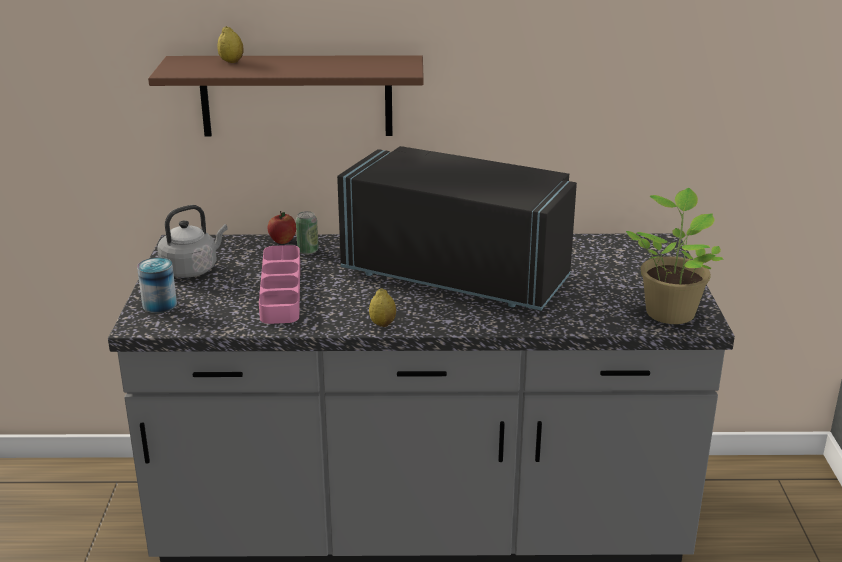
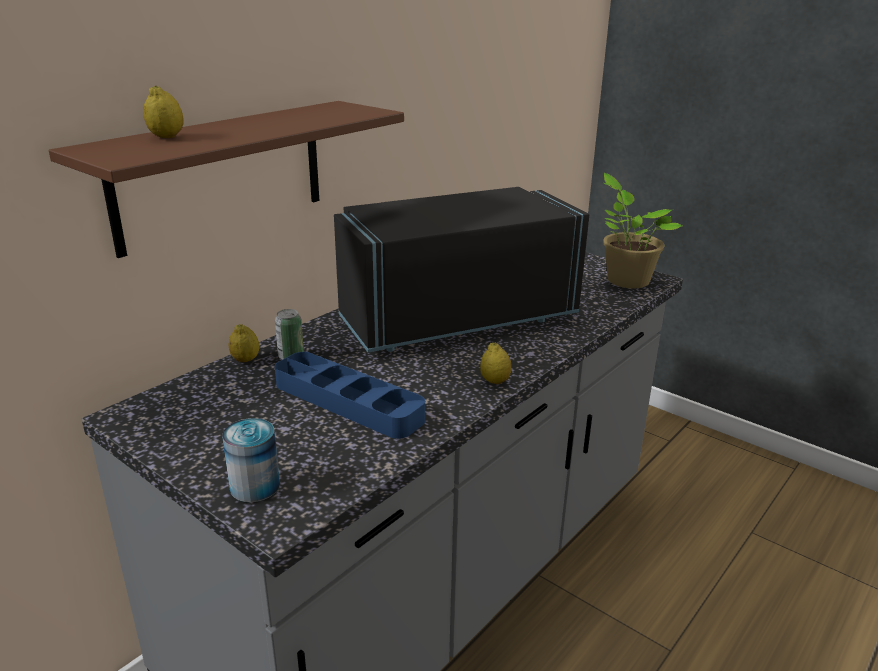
camera: 50 degrees left, 0 degrees up
grey kettle [157,205,228,278] -> none
pink tray [259,245,300,324] -> blue tray [275,352,425,439]
apple [268,211,296,244] -> lemon [229,324,260,362]

